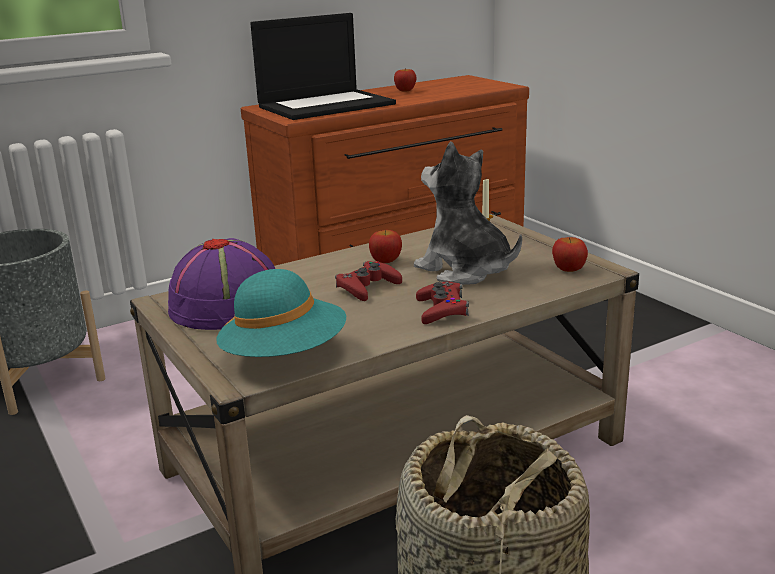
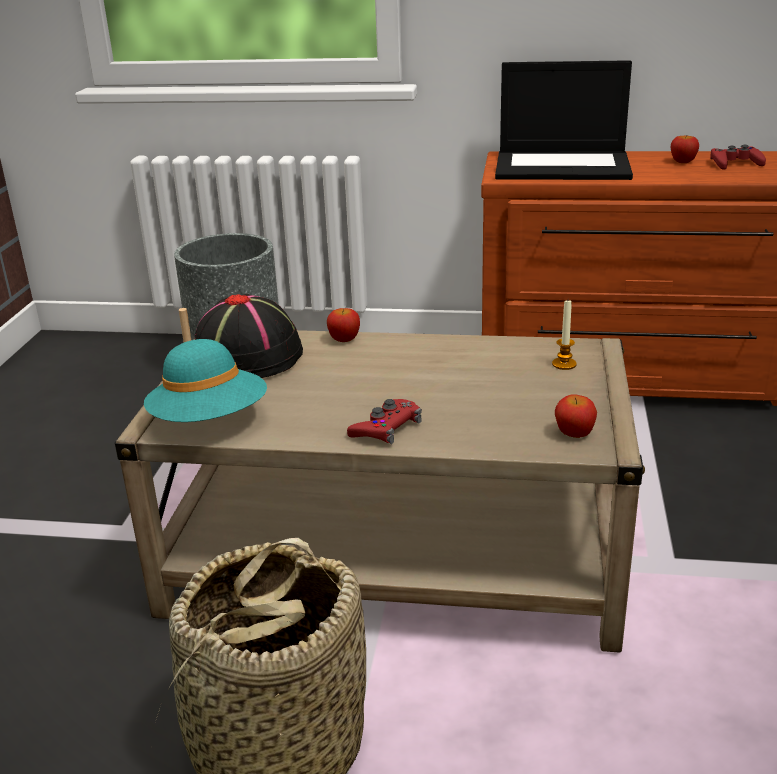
camera: 40 degrees right, 5 degrees up
purple hat [168,238,275,330] -> black hat [194,294,303,378]
red game controller [335,261,402,301] -> red game controller moved to [710,145,766,169]
apple [369,230,402,263] -> apple moved to [327,308,360,342]
plush toy [414,142,522,285] -> none

